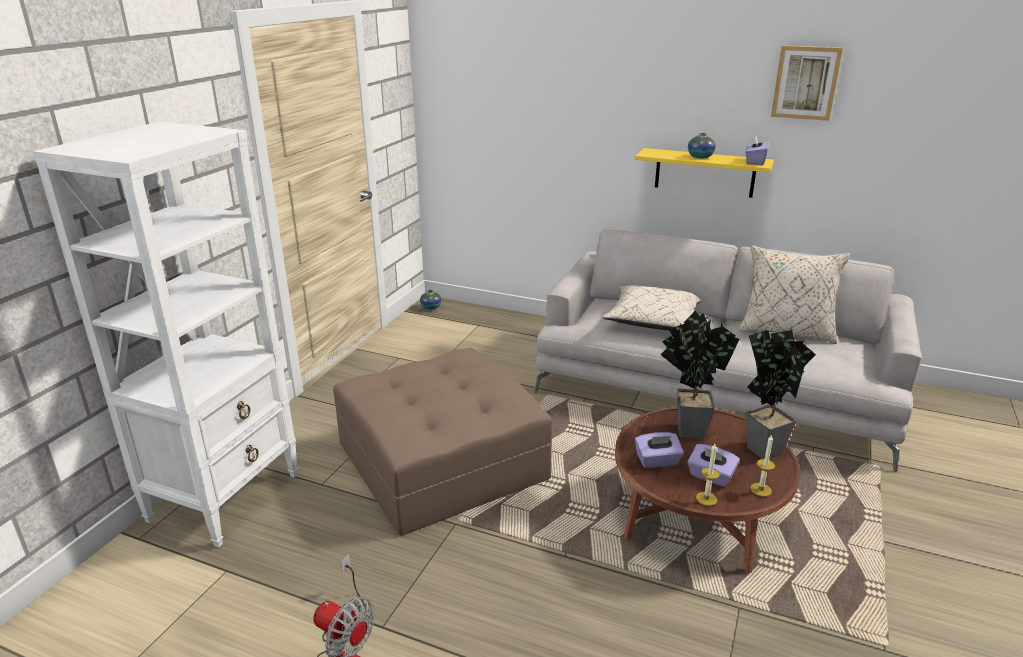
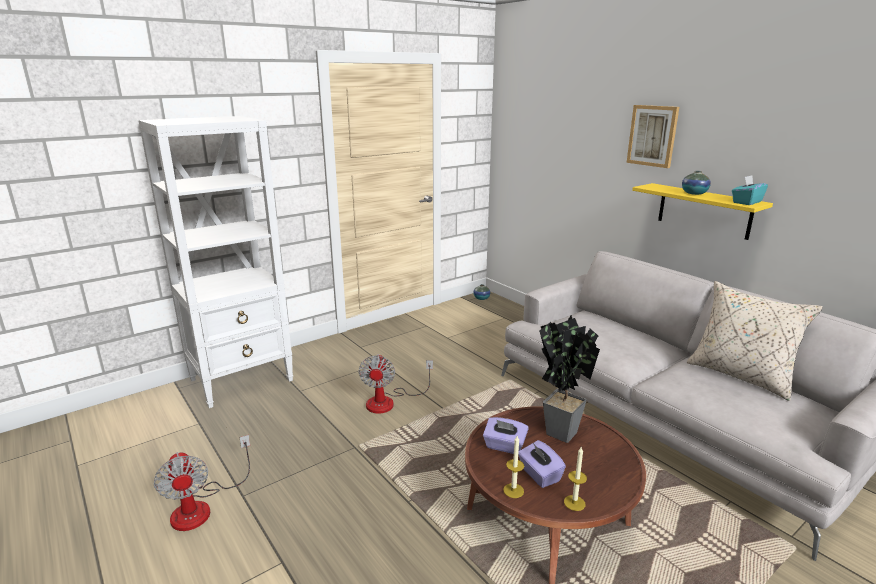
camera: 30 degrees right, 5 degrees down
brown ottoman [333,348,552,536] -> fan [358,354,433,414]
beige pillow [602,285,701,330] -> none
purple tissue box [745,135,770,165] -> turquoise tissue box [732,175,768,205]
potted plant [746,327,816,459] -> none
picture [771,45,843,121] -> picture moved to [627,105,679,168]

